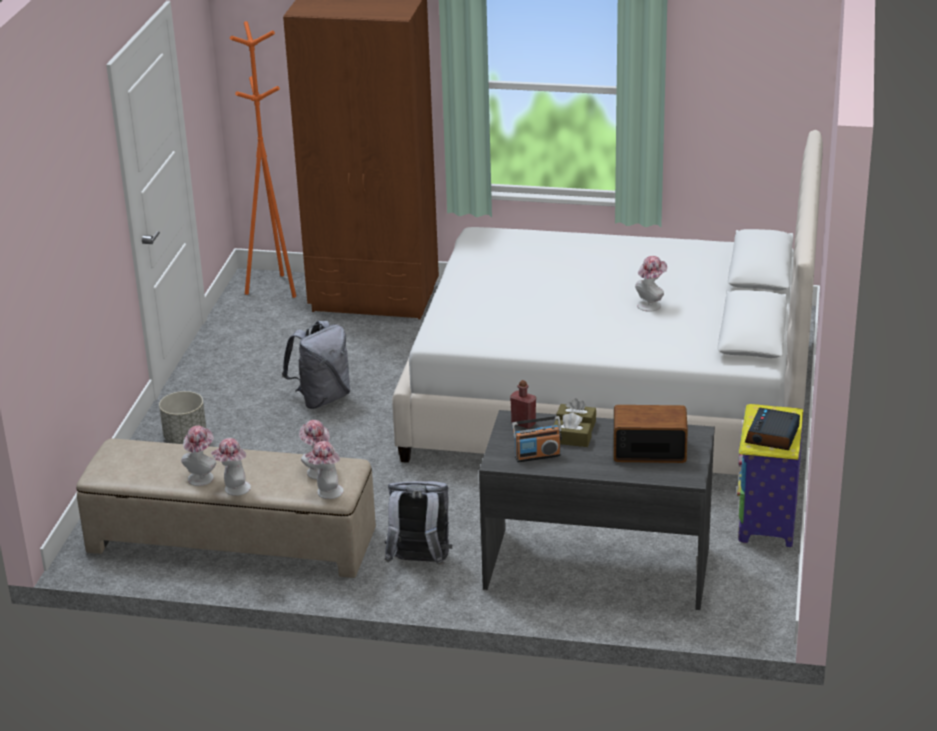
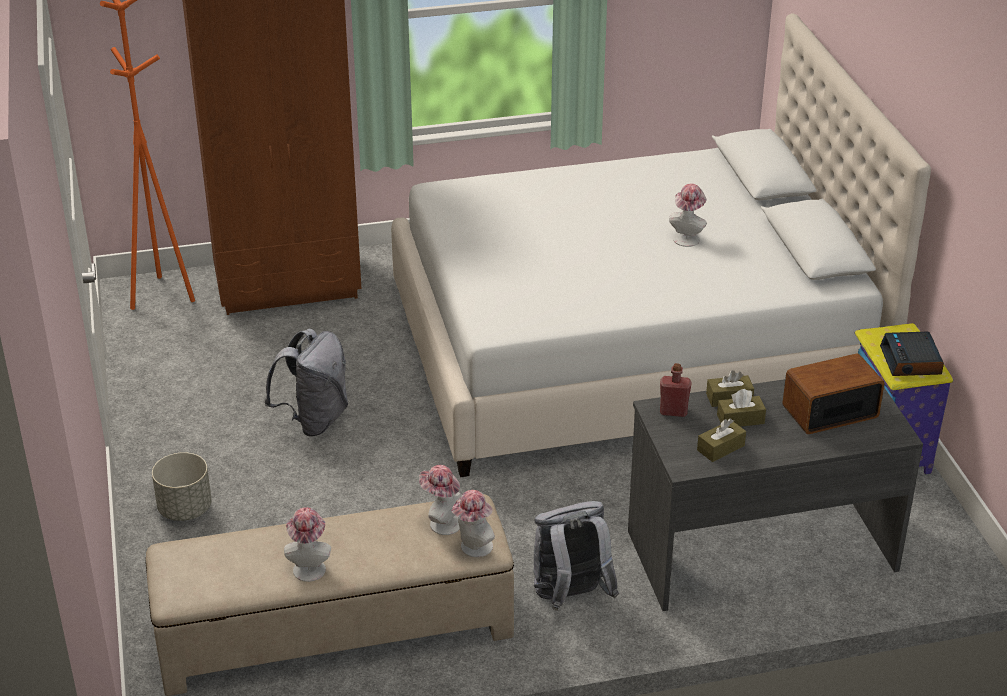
camera: 25 degrees left, 5 degrees up
hat [211,438,251,496] -> none
radio [512,416,562,462] -> brown tissue box [697,418,746,462]

